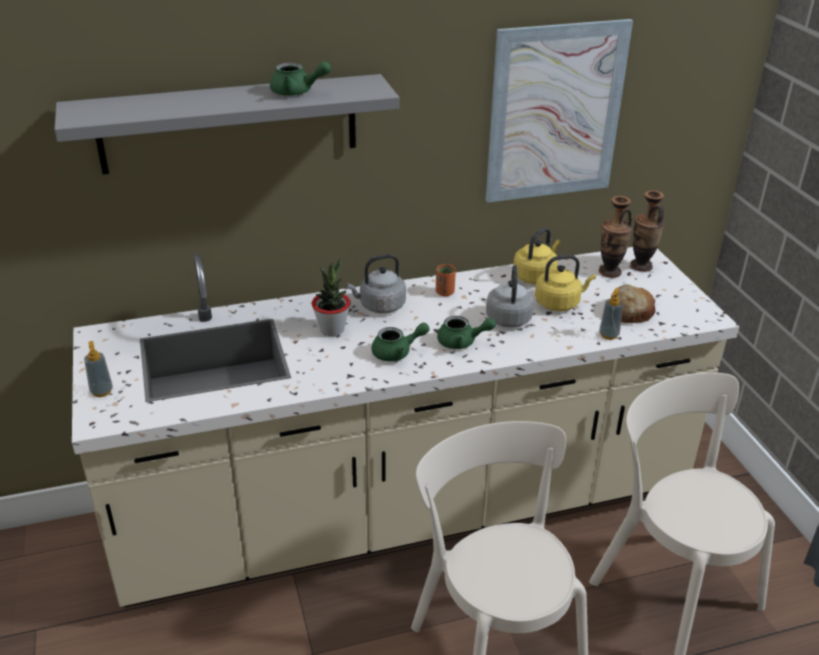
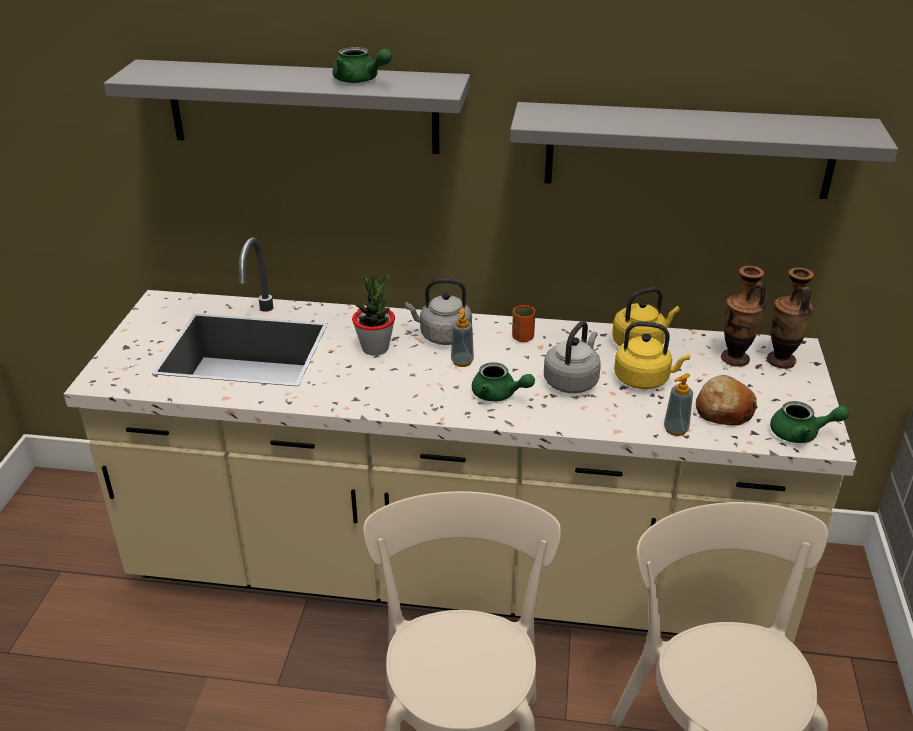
camera: 25 degrees right, 0 degrees up
soap dispenser [84,341,113,397] -> soap dispenser moved to [451,308,474,367]
green teapot [371,323,430,361] -> green teapot moved to [770,401,850,443]
picture [486,19,633,203] -> grey shelf [510,102,898,199]

